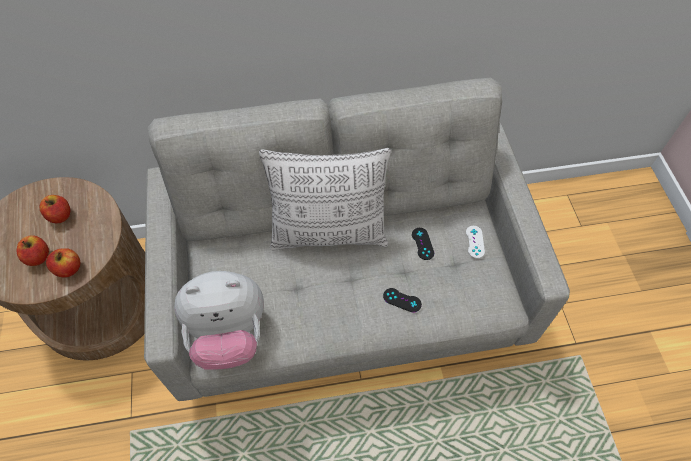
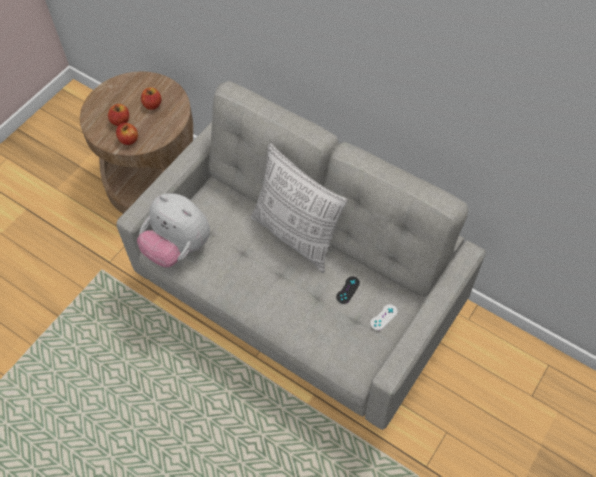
camera: 45 degrees right, 0 degrees up
black game controller [383,288,422,312] -> none

